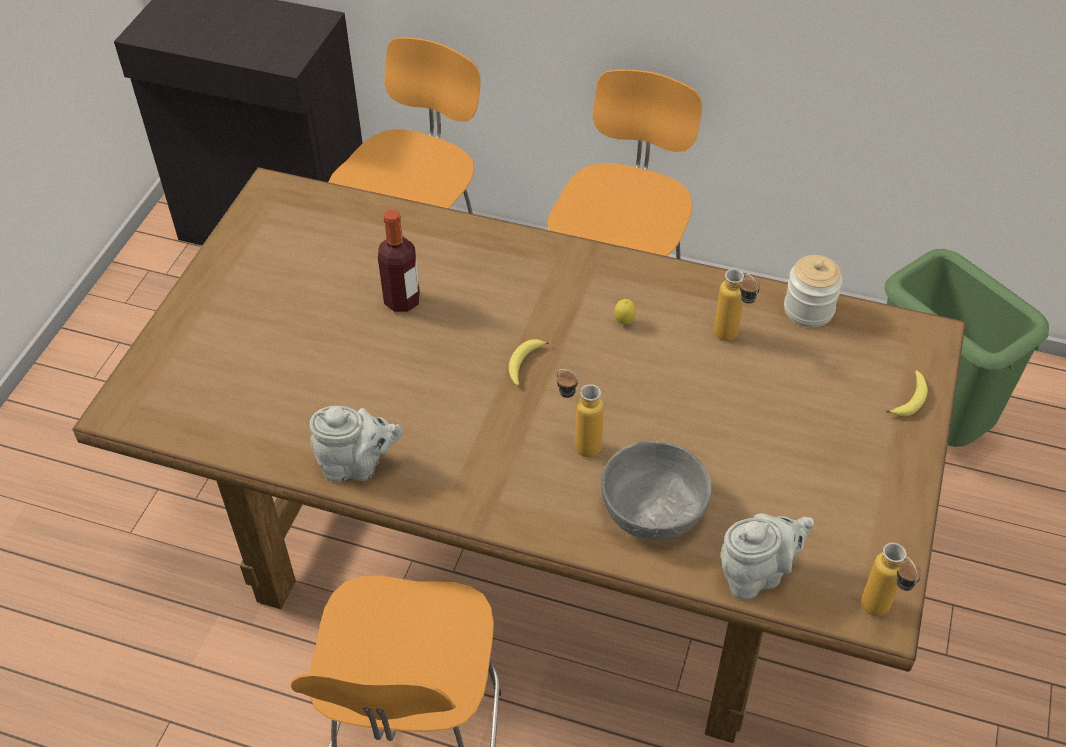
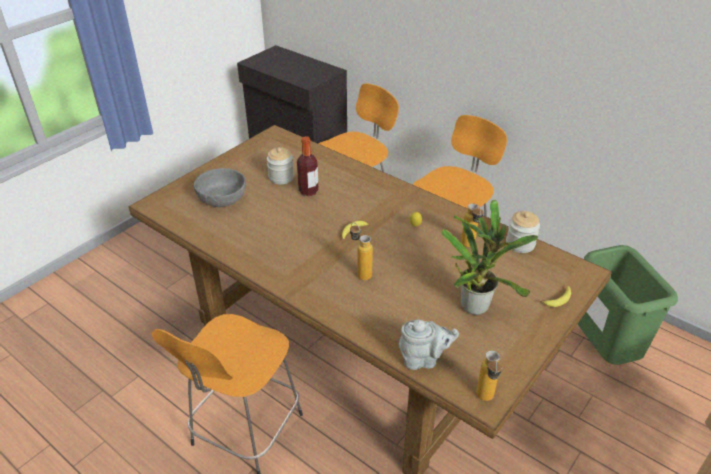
camera: 20 degrees right, 10 degrees down
grey teapot [310,406,404,482] -> none
grey bowl [601,441,712,540] -> grey bowl moved to [194,168,246,207]
none -> jar [267,147,294,184]
none -> potted plant [441,200,538,315]

